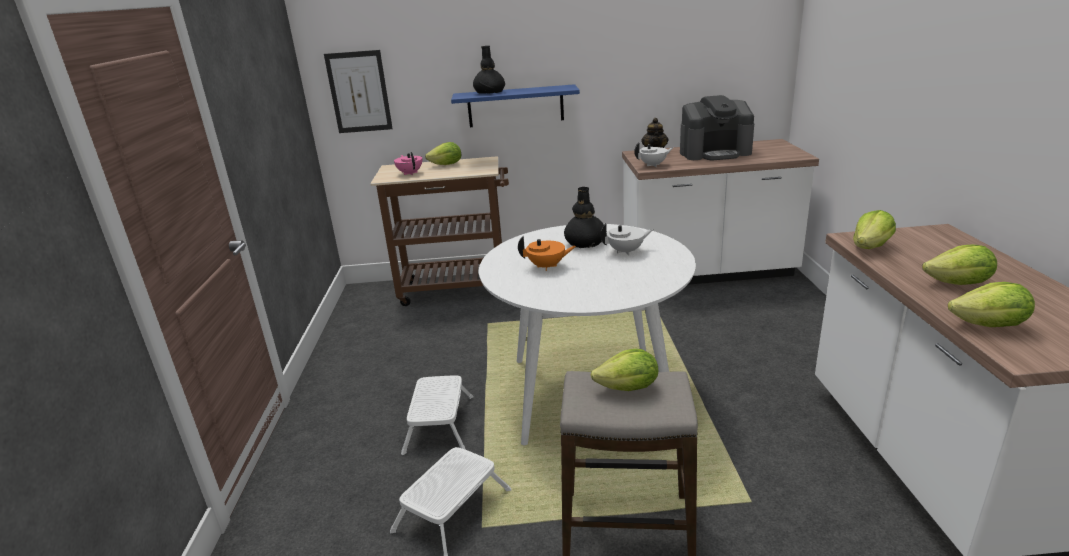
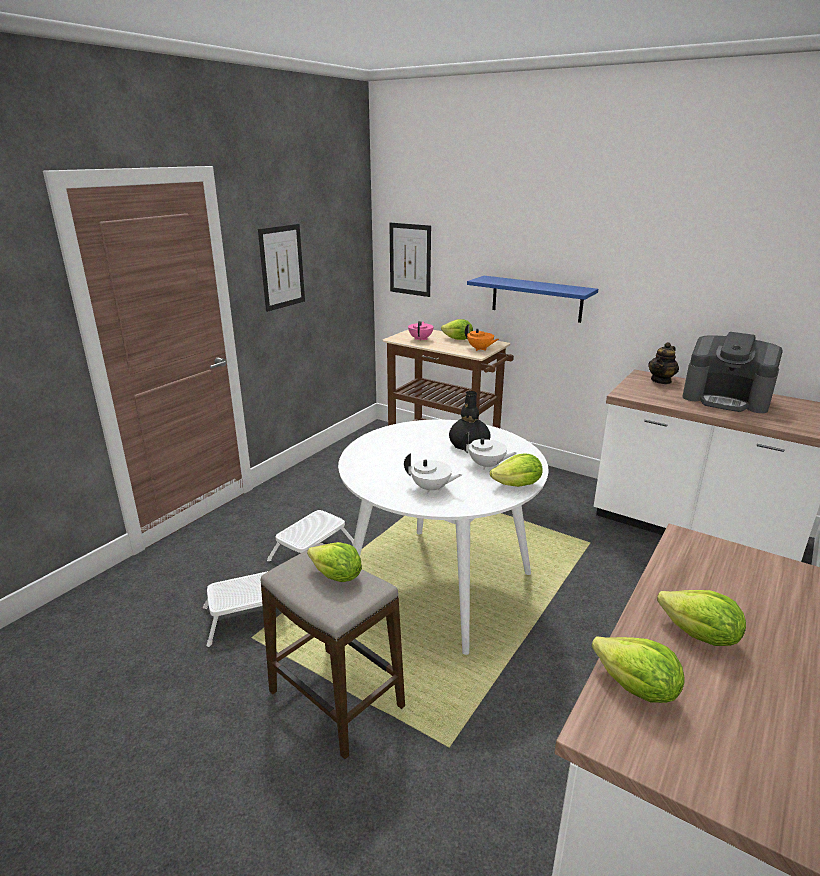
camera: 35 degrees right, 0 degrees up
black vase [473,46,505,94] -> none
orange teapot [518,236,576,271] -> orange teapot moved to [465,324,499,351]
white teapot [634,142,673,167] -> white teapot moved to [404,453,462,494]
lettuce [853,210,896,249] -> lettuce moved to [490,453,543,487]
none -> picture [258,224,305,312]

